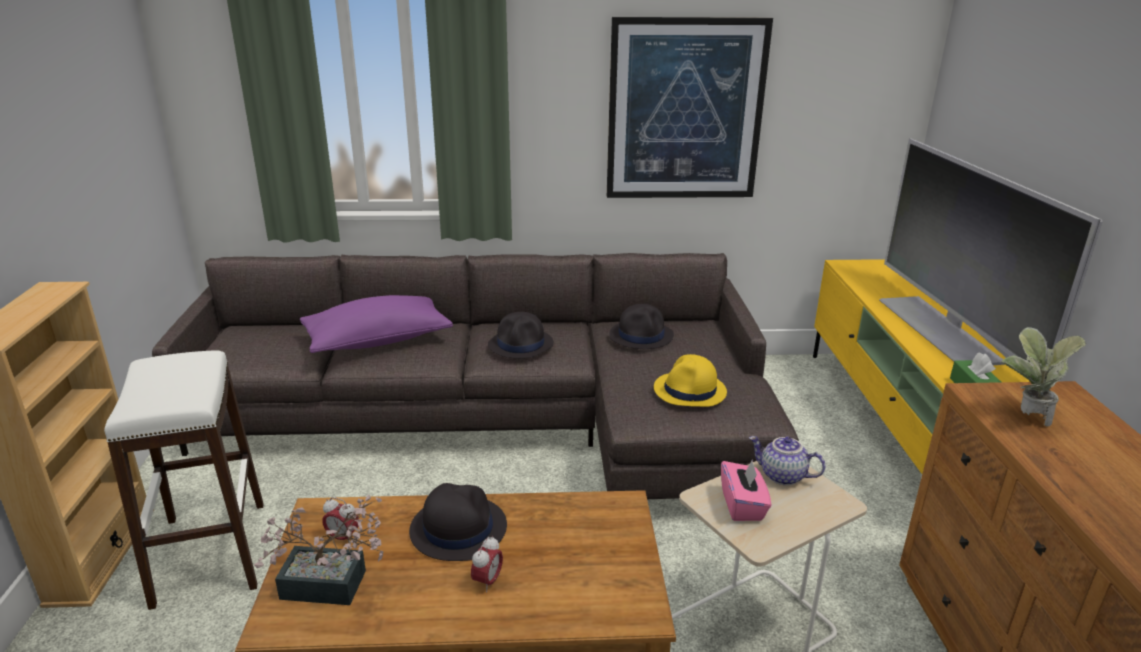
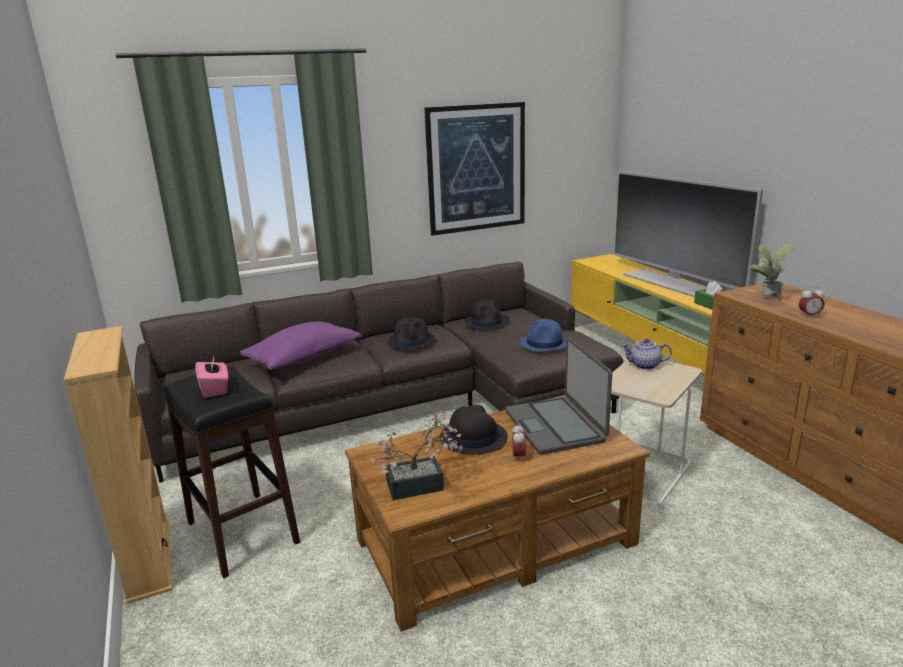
camera: 20 degrees left, 5 degrees down
white stool [104,350,264,610] -> black stool [164,367,300,578]
alarm clock [322,497,359,544] -> alarm clock moved to [799,287,824,318]
yellow hat [654,354,727,407] -> blue hat [520,319,567,352]
pink tissue box [721,459,771,521] -> pink tissue box moved to [195,357,228,398]
none -> laptop [505,337,612,455]

